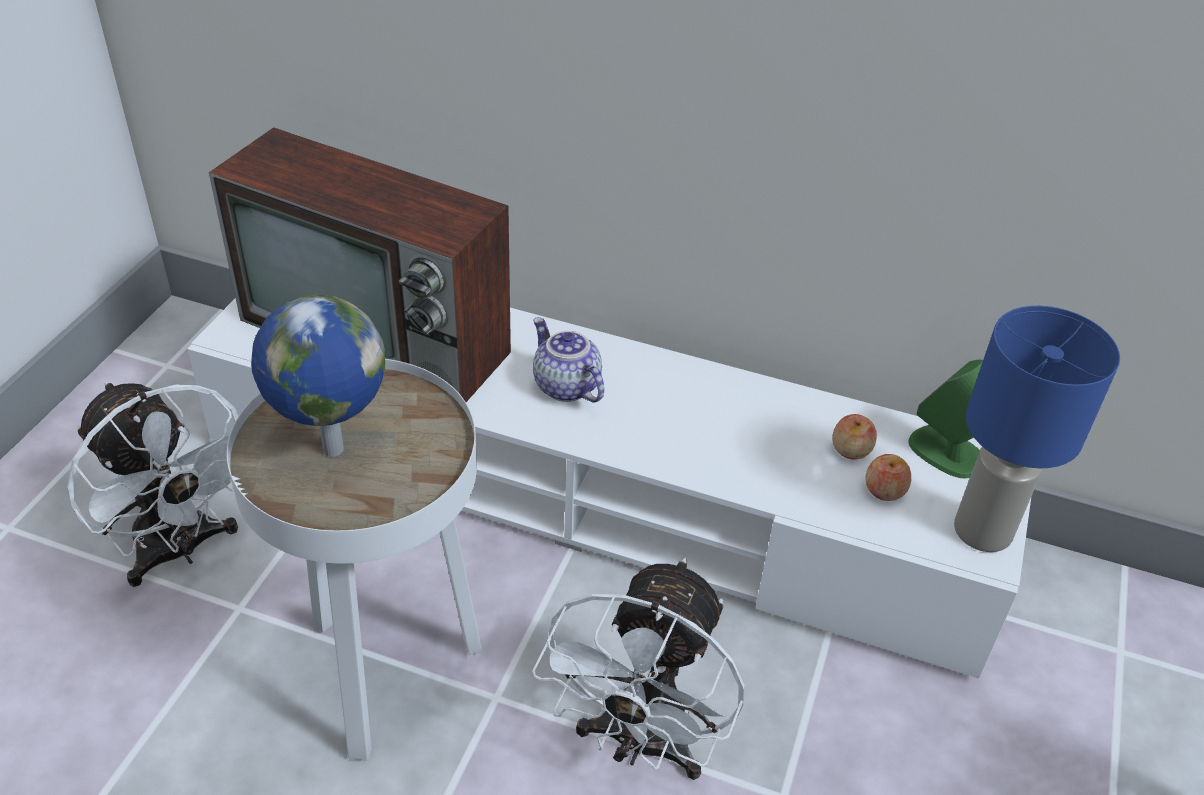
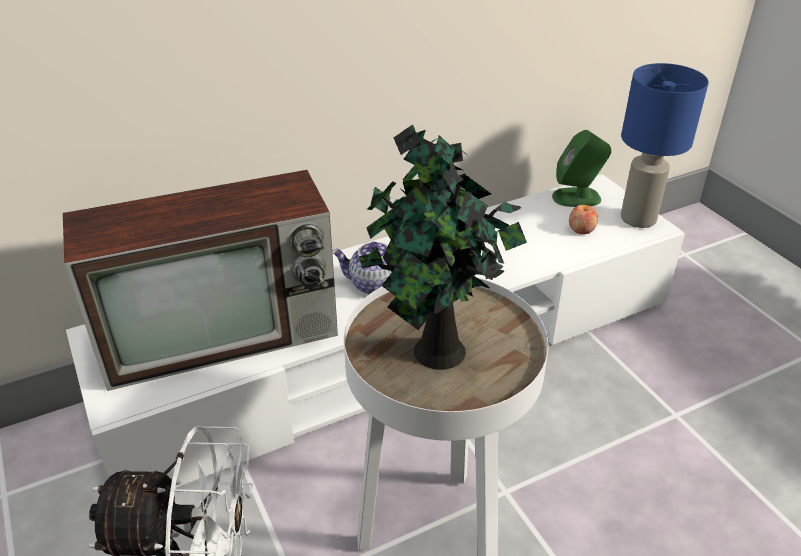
camera: 45 degrees left, 5 degrees down
globe [251,295,385,457] -> potted plant [359,124,527,370]
white fan [532,558,744,780] -> none
apple [832,414,877,460] -> none

